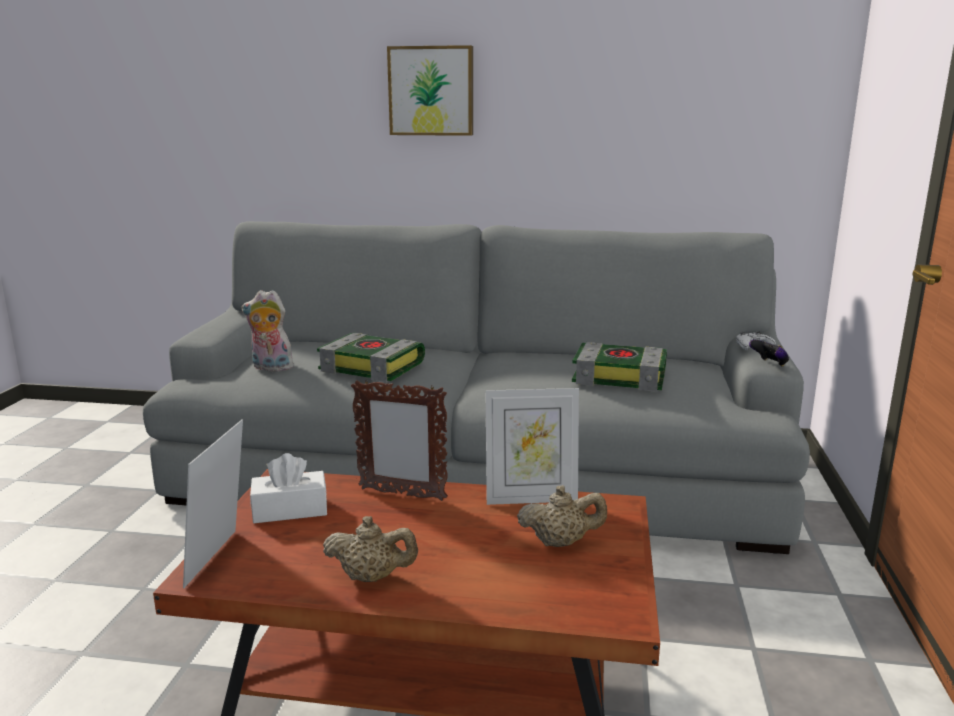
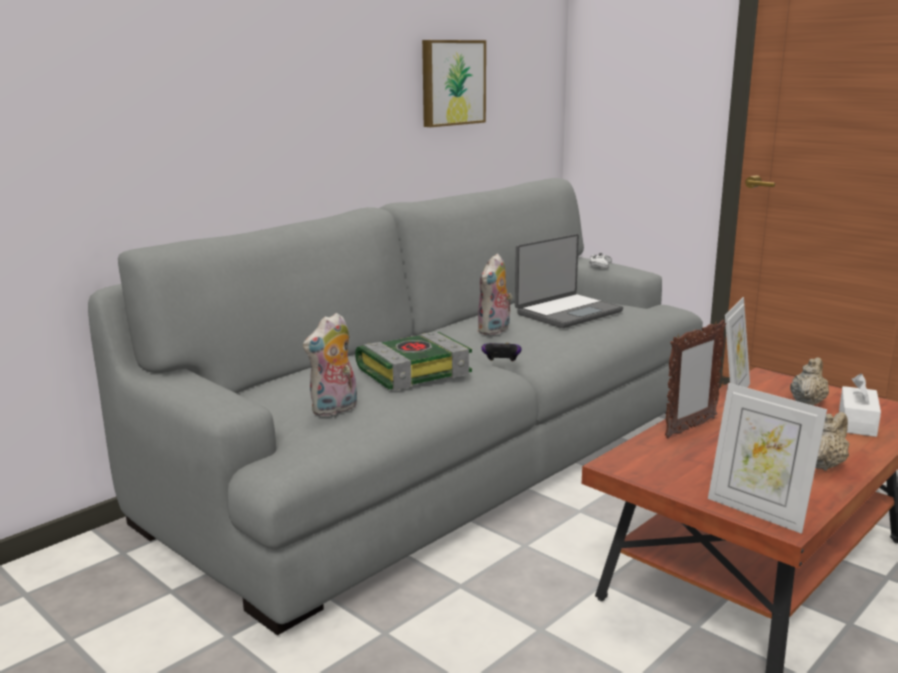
camera: 55 degrees left, 0 degrees up
white tissue box [250,453,327,523] -> white tissue box moved to [839,374,881,437]
picture [387,45,473,136] -> picture moved to [422,40,486,127]
book [572,342,667,392] -> laptop [515,234,623,328]
game controller [749,340,789,367] -> game controller moved to [481,343,521,362]
none -> plush toy [477,253,513,335]

